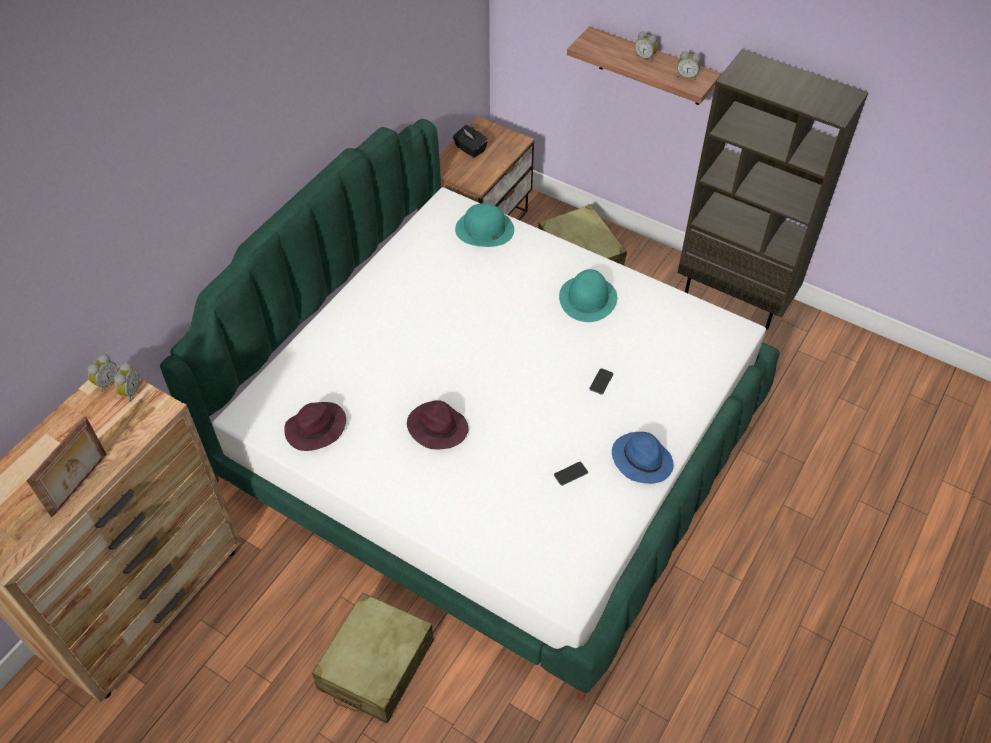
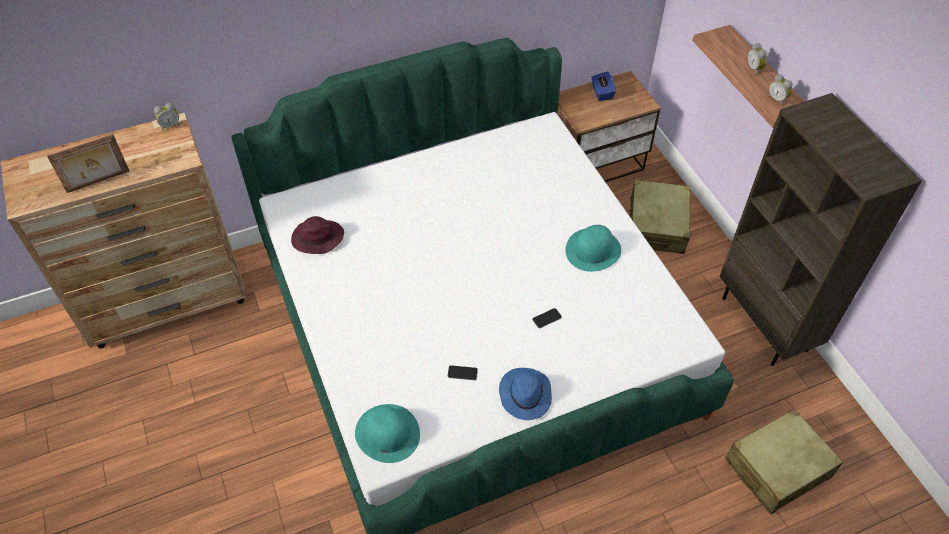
camera: 35 degrees right, 0 degrees up
alarm clock [114,362,140,402] -> none
beige suitcase [312,593,434,723] -> beige suitcase moved to [725,409,843,514]
purple hat [407,400,468,450] -> none
black tissue box [453,125,488,158] -> blue tissue box [591,71,616,101]
turquoise hat [455,203,514,247] -> turquoise hat moved to [355,404,420,463]

